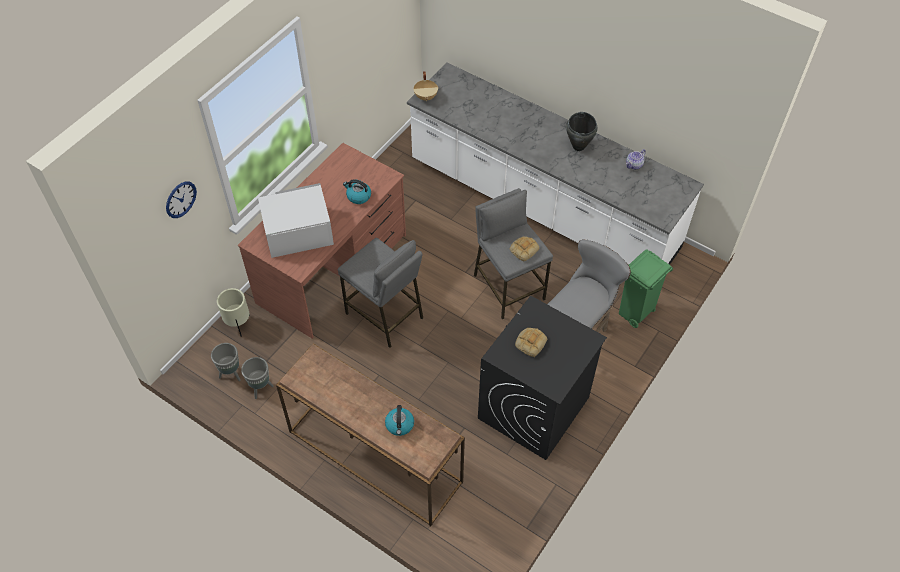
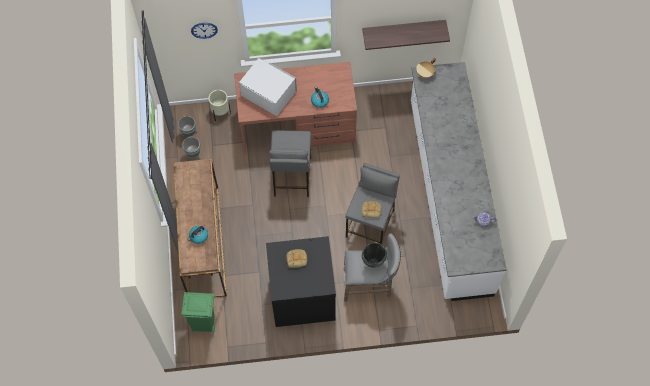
camera: 50 degrees right, 10 degrees up
black cooking pot [566,112,598,151] -> black cooking pot moved to [362,243,387,267]
green trash can [619,250,673,328] -> green trash can moved to [181,292,215,334]
none -> shelf [362,20,450,50]

